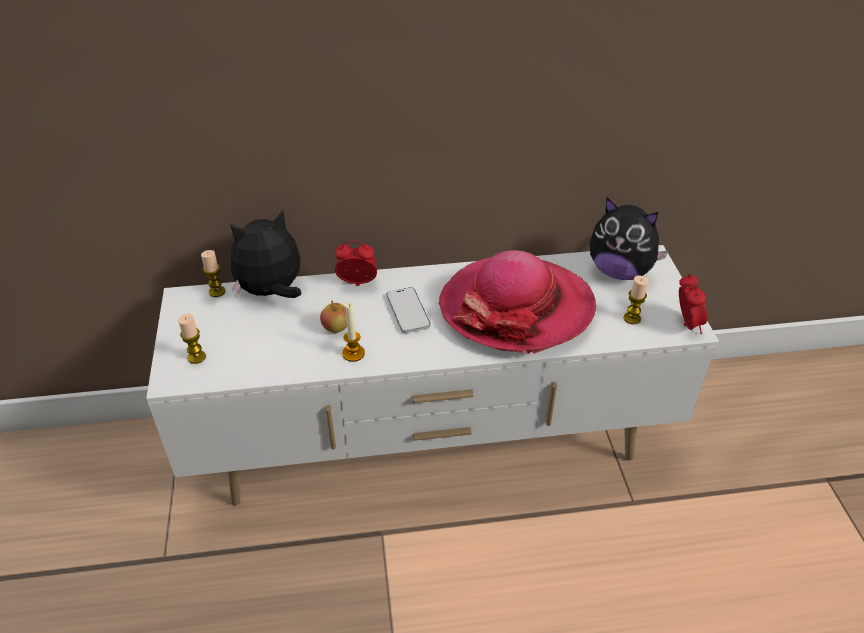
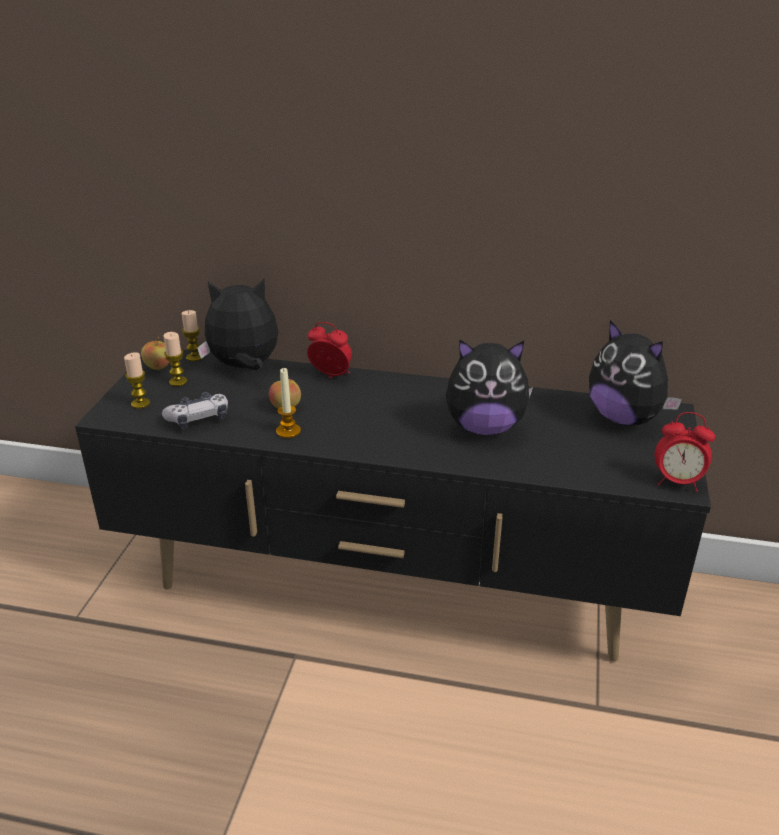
camera: 20 degrees right, 10 degrees down
white tv stand [146,245,719,505] -> black tv stand [75,350,711,661]
phone [387,287,430,333] -> none
hat [438,250,596,354] -> plush toy [446,340,533,435]
candle [624,276,648,324] -> candle moved to [163,332,187,387]
alarm clock [679,273,707,334] -> alarm clock turned 90 degrees clockwise [655,412,715,492]
none -> apple [141,337,170,370]
none -> game controller [162,392,228,429]

